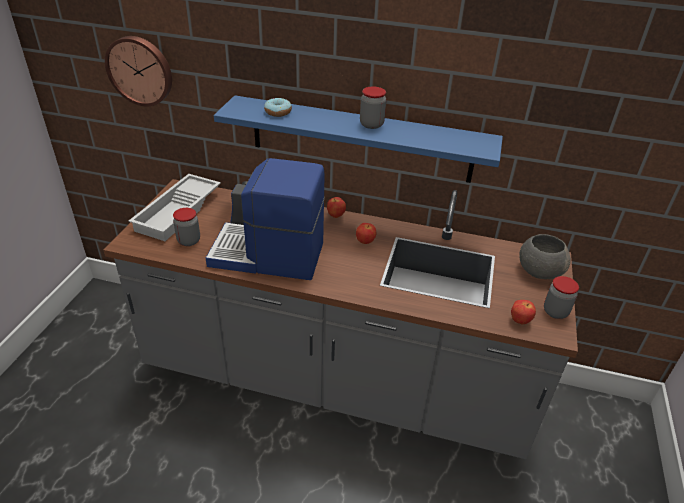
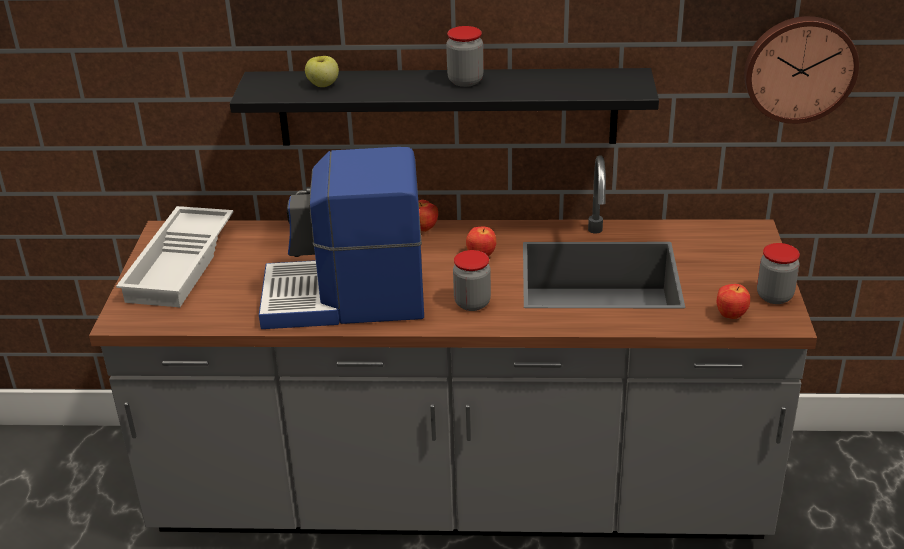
camera: 10 degrees left, 5 degrees down
wall clock [105,36,172,106] -> wall clock moved to [744,16,859,124]
jar [173,208,200,246] -> jar moved to [453,250,491,311]
blue shelf [214,95,503,183] -> black shelf [230,68,659,146]
donut [264,98,292,117] -> apple [305,56,339,87]
grey bowl [519,234,571,279] -> none

